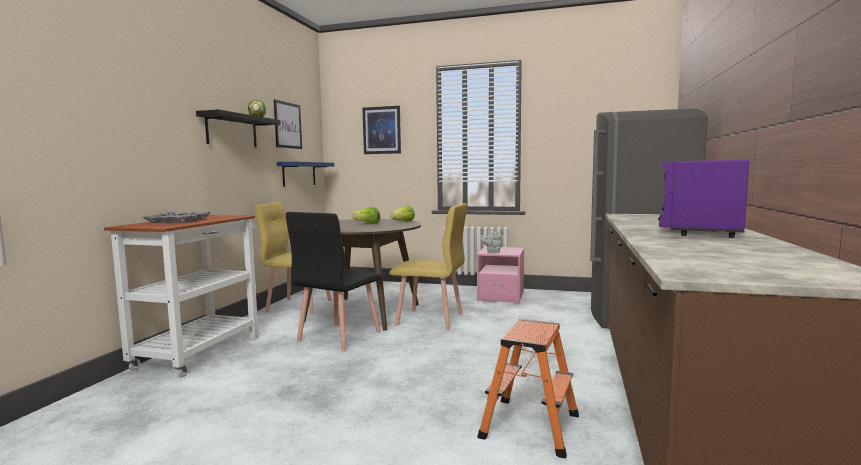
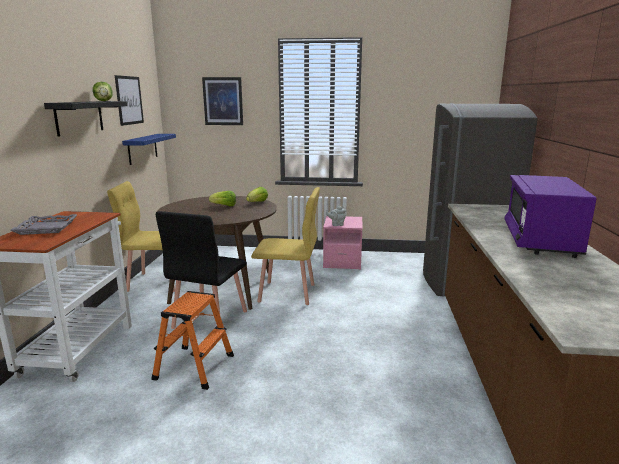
camera: 10 degrees left, 10 degrees up
orange step ladder [477,319,579,458] -> orange step ladder moved to [151,291,234,390]

